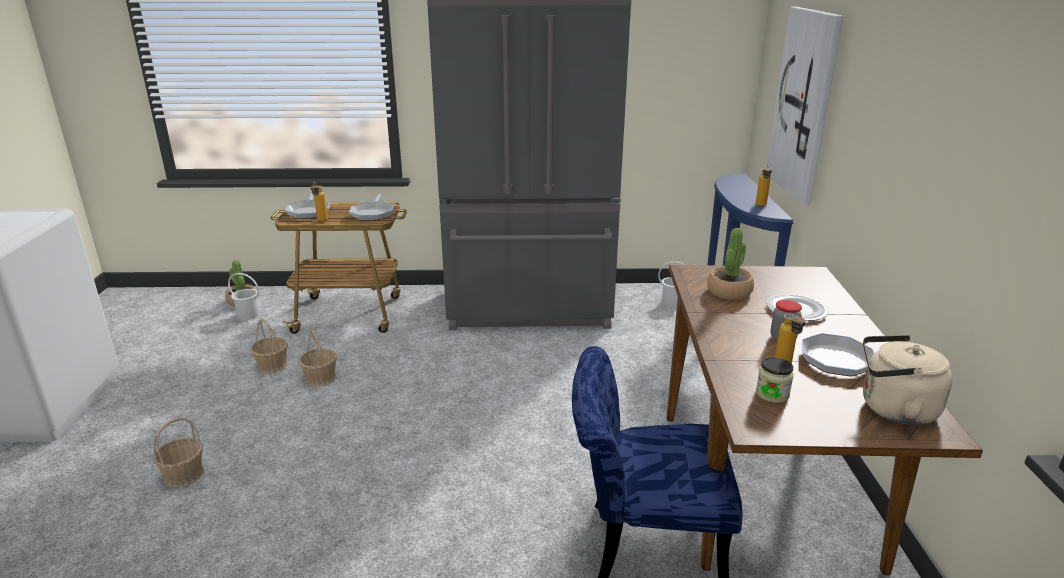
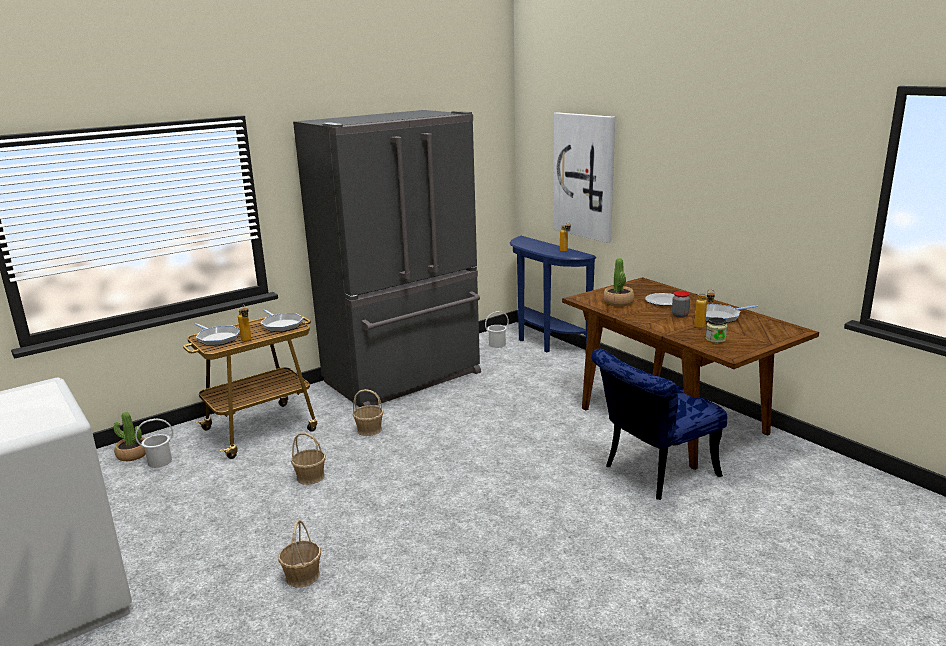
camera: 35 degrees left, 5 degrees down
basket [250,319,288,374] -> basket moved to [353,389,384,436]
beige kettle [863,335,953,425] -> none

